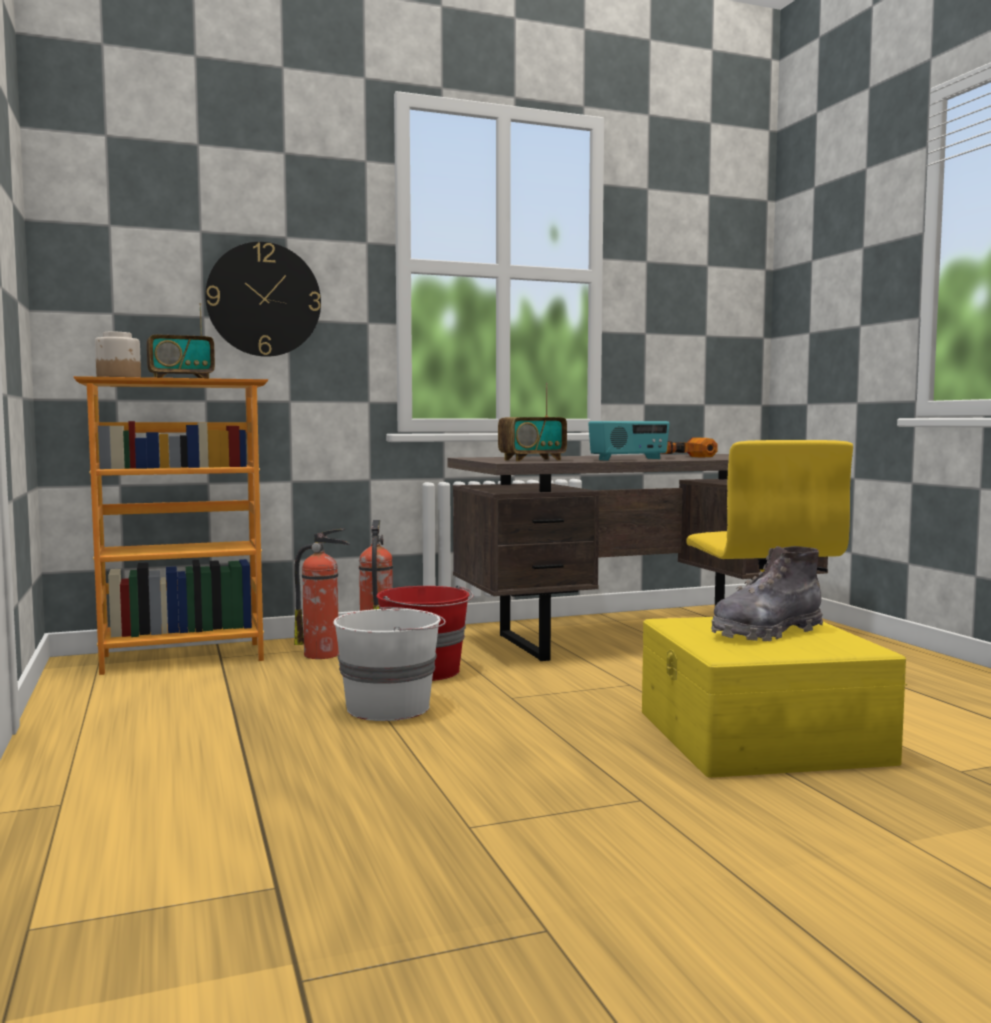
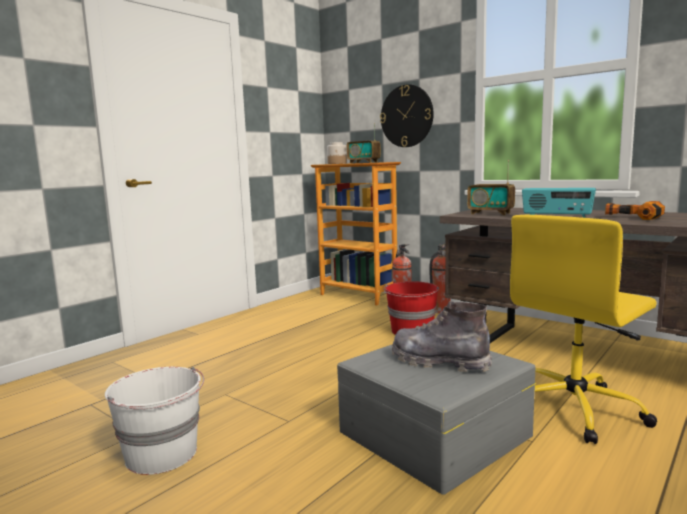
camera: 60 degrees right, 5 degrees up
white bucket [333,605,446,721] -> white bucket moved to [105,367,204,475]
yellow storage box [642,617,907,778] -> grey storage box [337,345,536,495]

